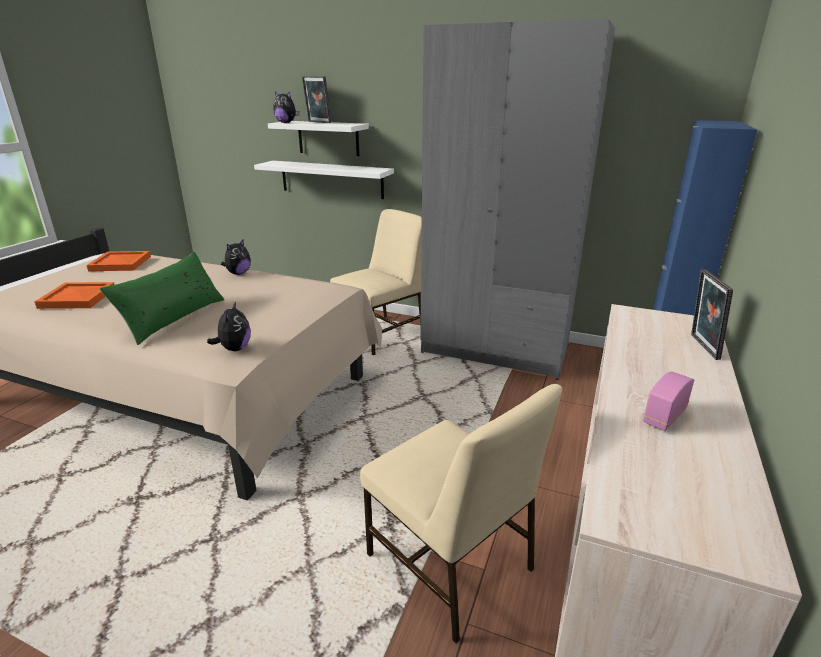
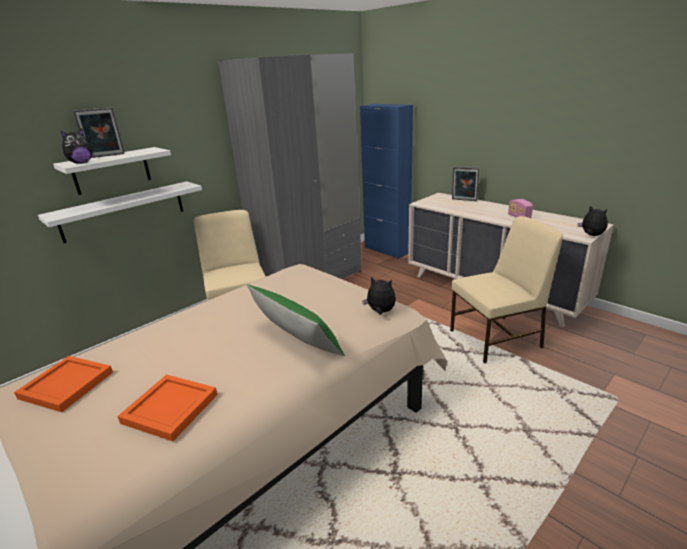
camera: 65 degrees left, 0 degrees up
plush toy [221,239,251,275] -> plush toy moved to [578,205,608,236]

